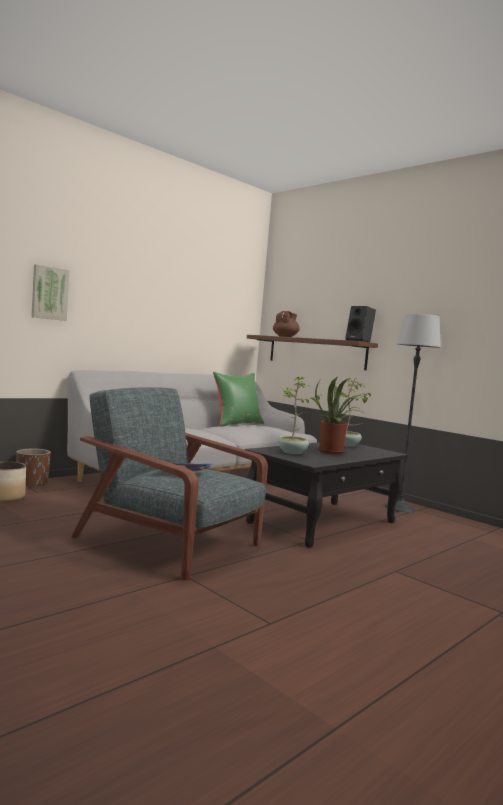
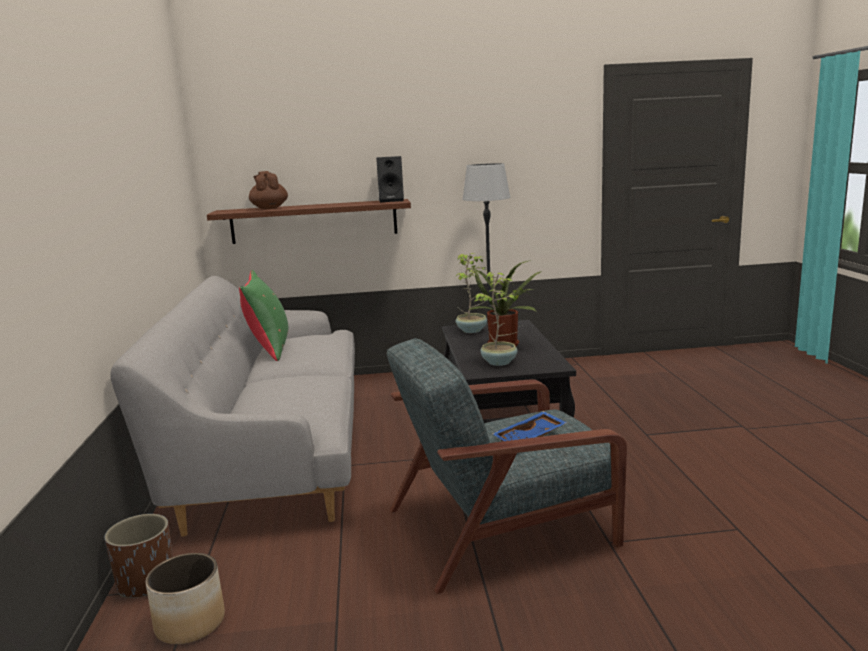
camera: 50 degrees left, 10 degrees up
picture [31,264,70,321] -> none

